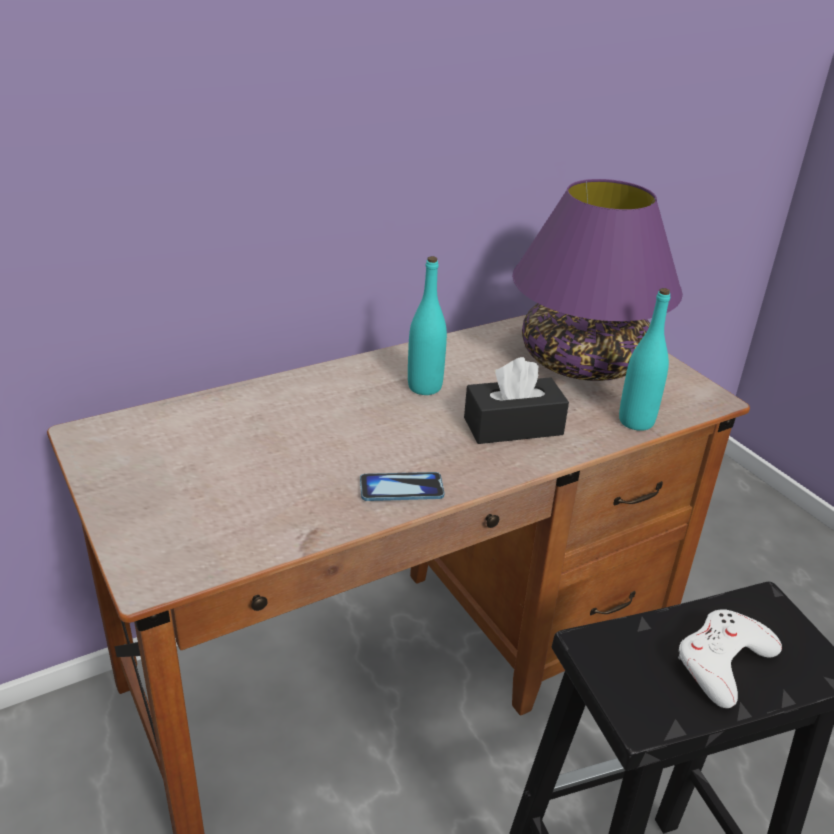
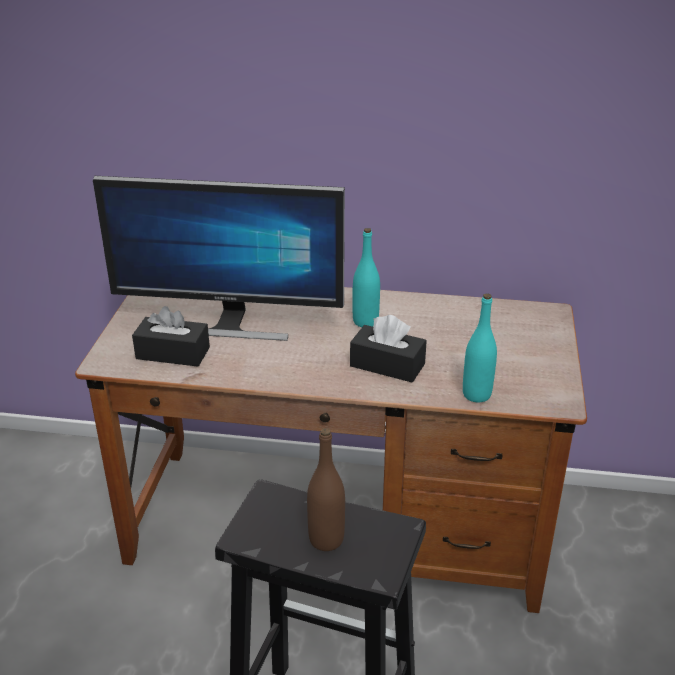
camera: 40 degrees right, 0 degrees up
phone [360,472,444,501] -> none
purple table lamp [512,179,683,381] -> none
white game controller [678,609,782,708] -> brown bottle [307,428,345,551]
none -> monitor [93,176,345,341]
none -> black tissue box [132,306,210,367]

